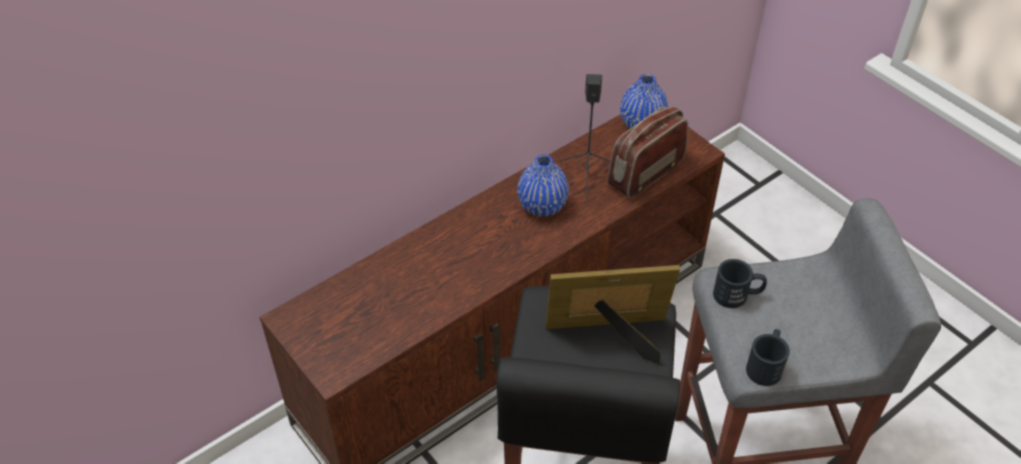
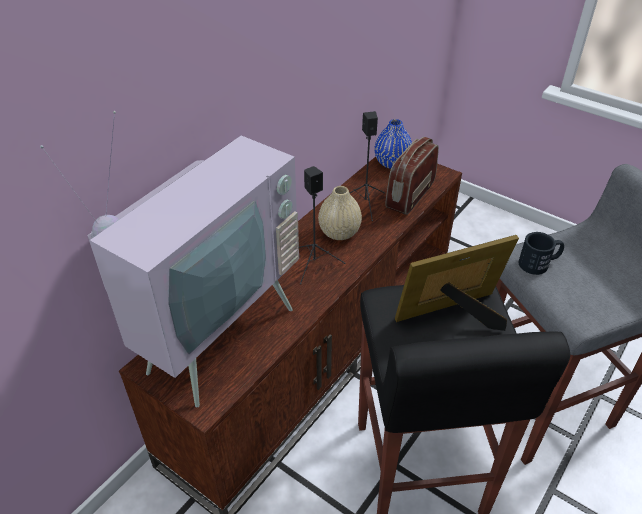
camera: 15 degrees left, 5 degrees down
blue vase [517,155,569,216] -> beige vase [318,186,362,240]
black mug [746,329,790,386] -> none
none -> television [40,111,299,408]
none -> black speaker [299,166,345,285]

